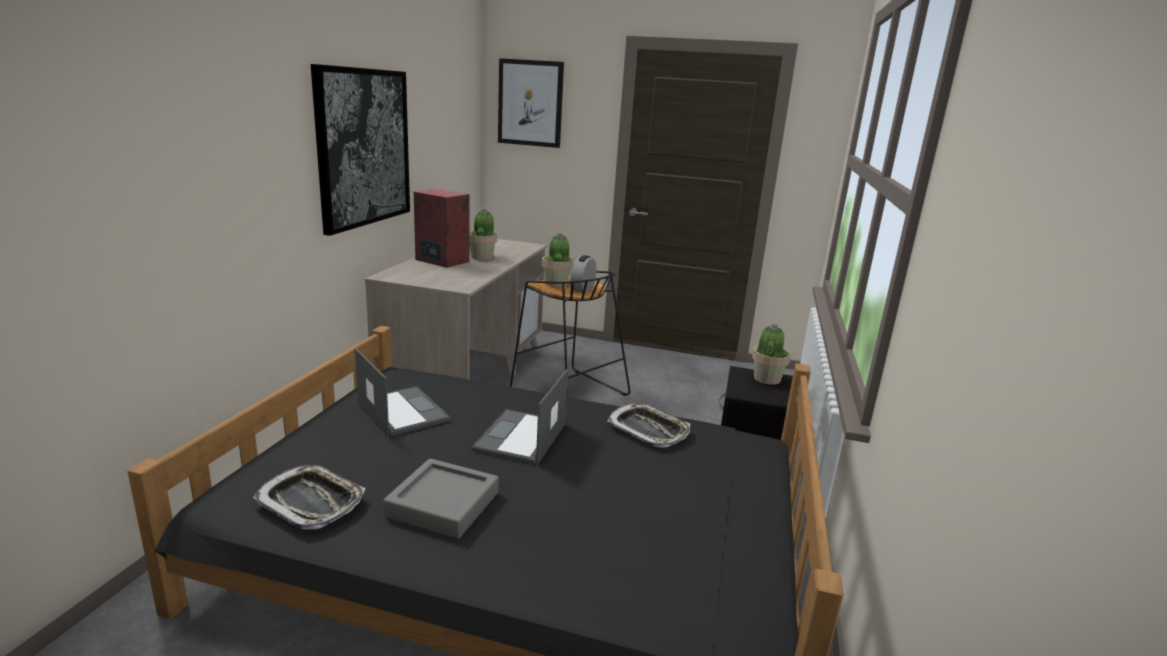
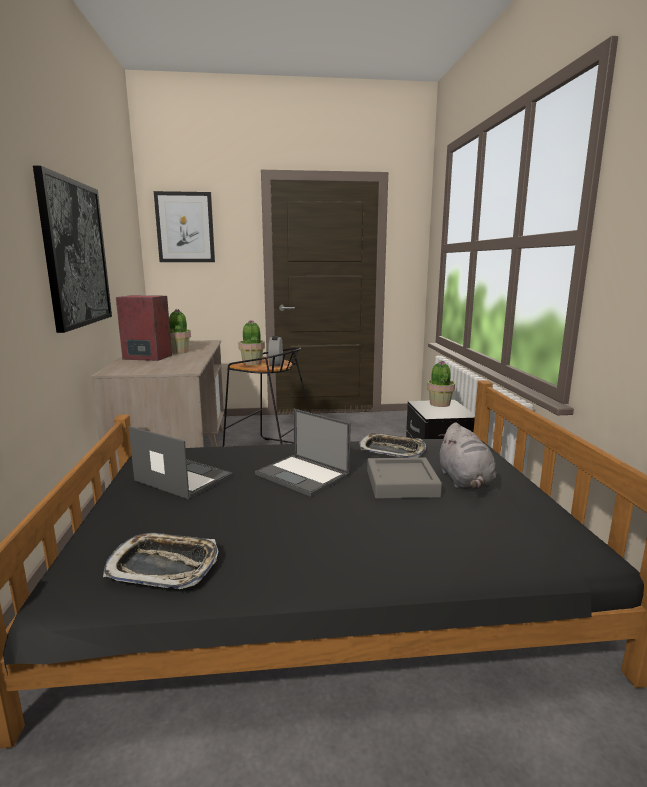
camera: 20 degrees left, 5 degrees down
grey tray [383,458,499,539] -> grey tray moved to [367,457,442,499]
laptop [472,369,569,465] -> laptop turned 45 degrees counterclockwise [255,409,351,497]
none -> grey plush toy [438,422,496,490]

